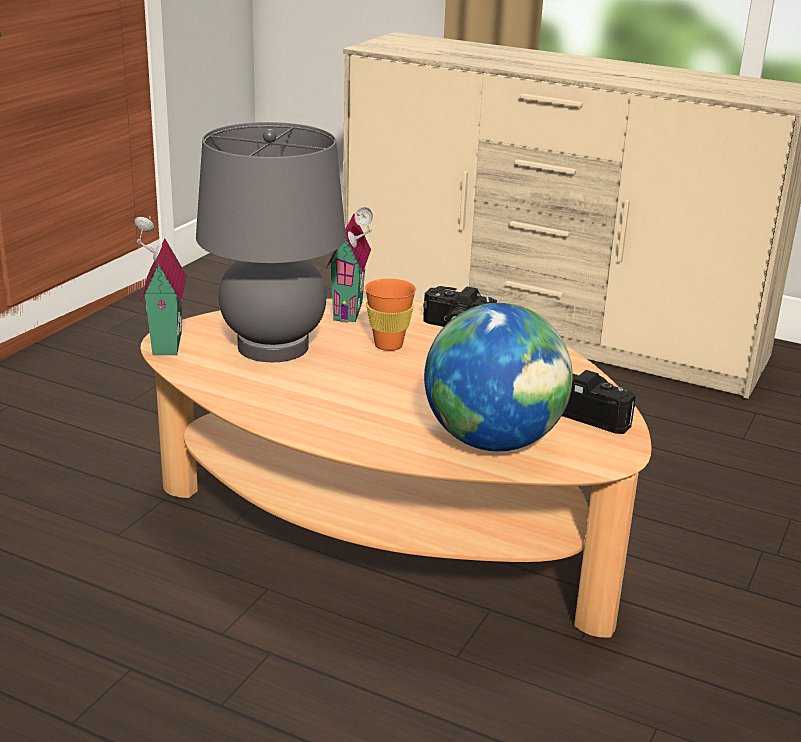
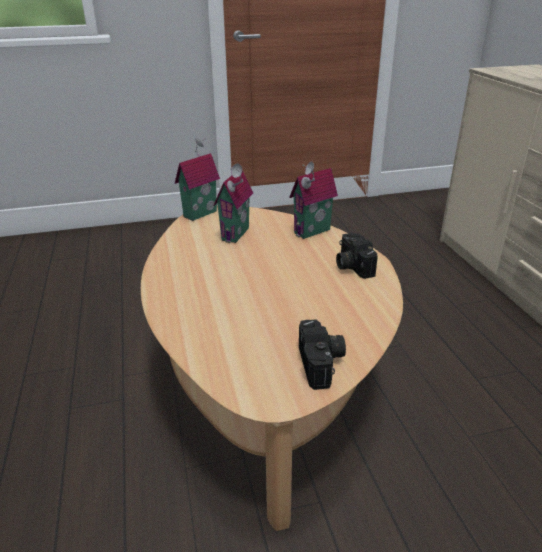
camera: 50 degrees right, 5 degrees up
grey table lamp [196,122,346,362] -> toy house [213,164,253,243]
orange cup [365,279,416,351] -> none
globe [424,303,573,451] -> none

